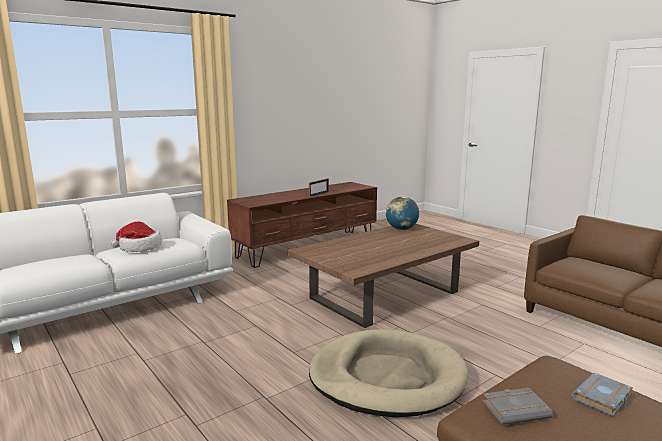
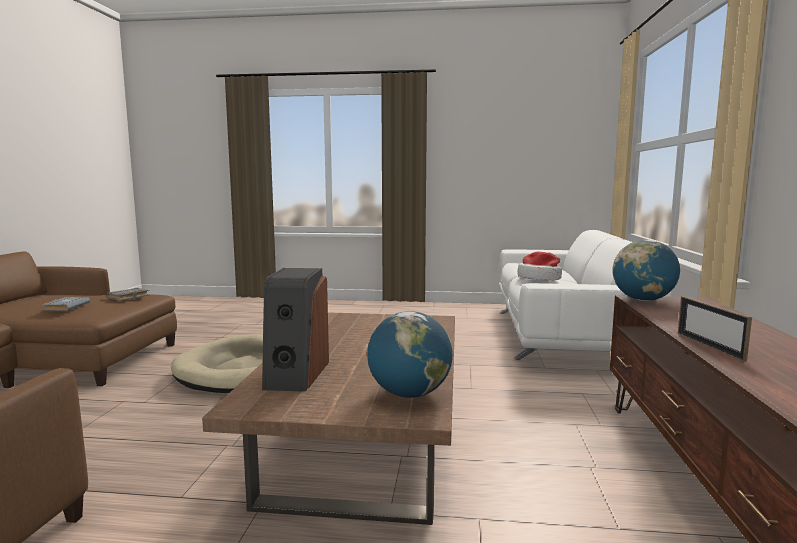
camera: 135 degrees right, 5 degrees down
none -> speaker [262,268,329,392]
none -> globe [612,240,680,301]

